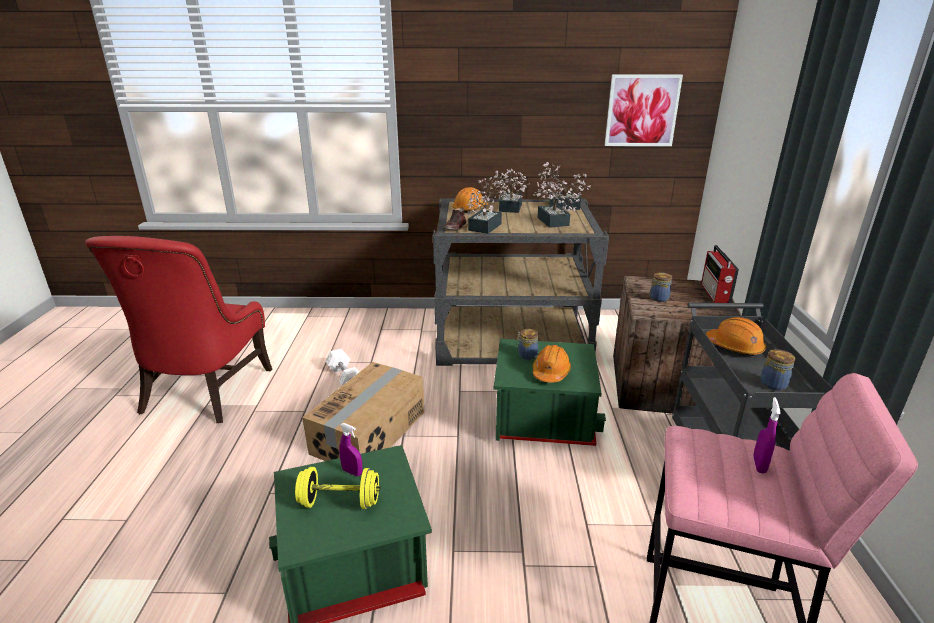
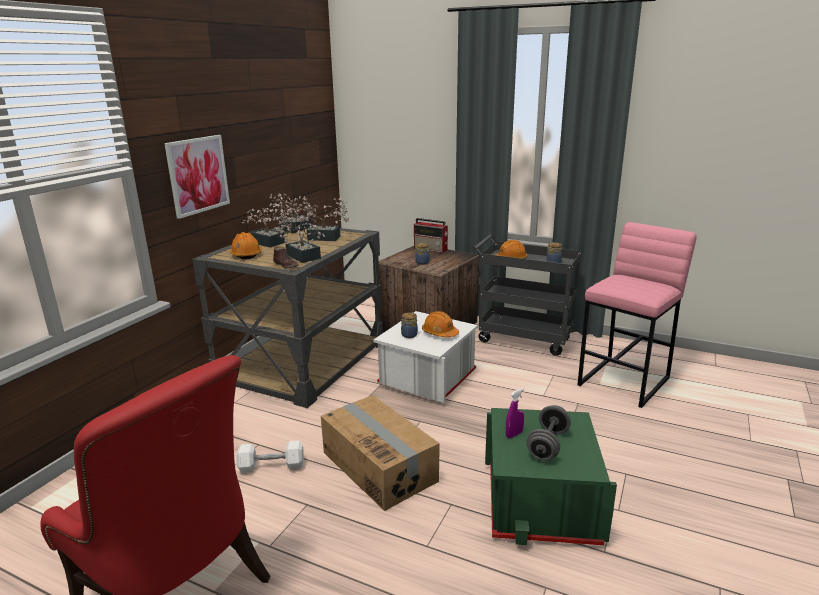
camera: 65 degrees left, 5 degrees down
yellow dumbbell [295,467,381,509] -> grey dumbbell [526,405,571,461]
green storage box [494,339,606,446] -> white storage box [373,311,478,403]
picture [604,74,683,146] -> picture moved to [164,135,230,219]
purple spray bottle [753,397,781,474] -> none

